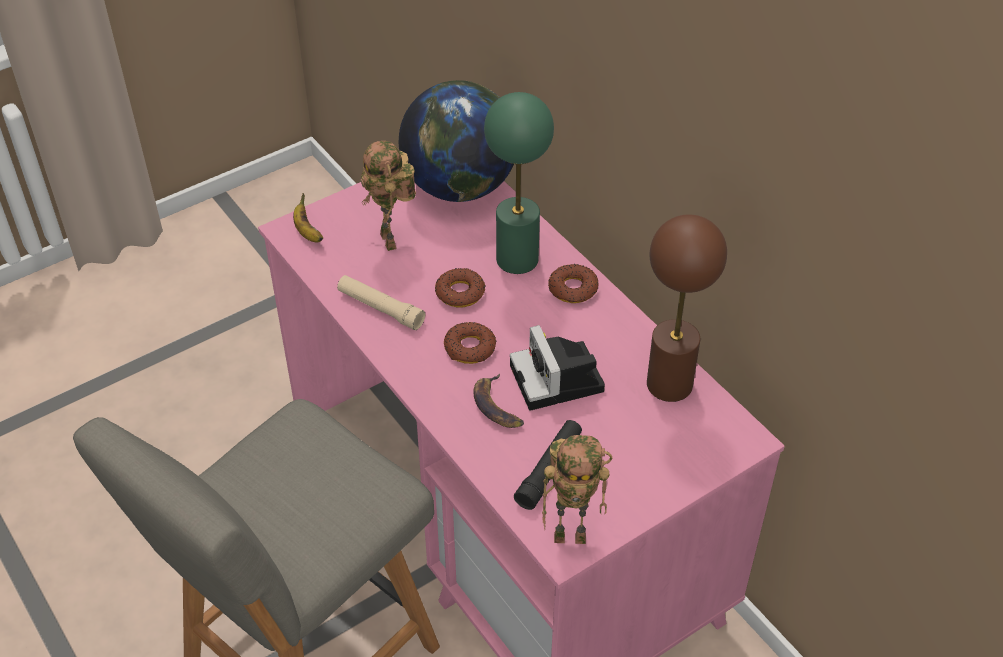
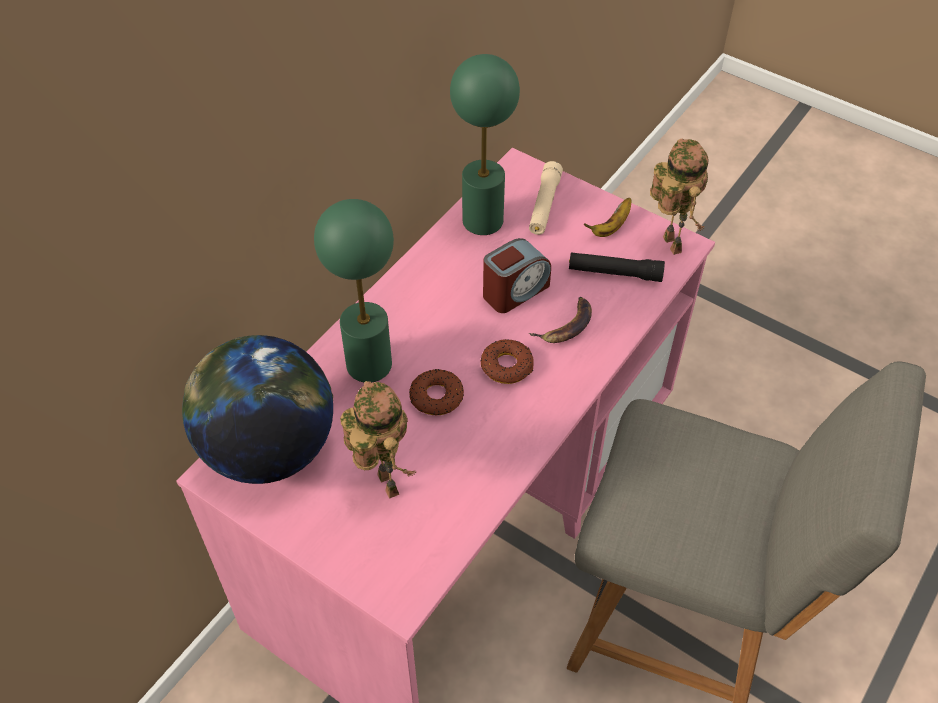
camera: 110 degrees left, 5 degrees up
banana [293,193,323,242] -> banana moved to [584,198,631,237]
beige flashlight [337,275,425,330] -> beige flashlight moved to [529,161,563,235]
toy robot [361,141,416,251] -> toy robot turned 75 degrees counterclockwise [340,381,416,499]
camera [510,325,605,411] -> alarm clock [483,238,551,313]
donut [548,264,599,303] -> none
brown table lamp [647,214,727,402] -> green table lamp [450,54,520,235]

